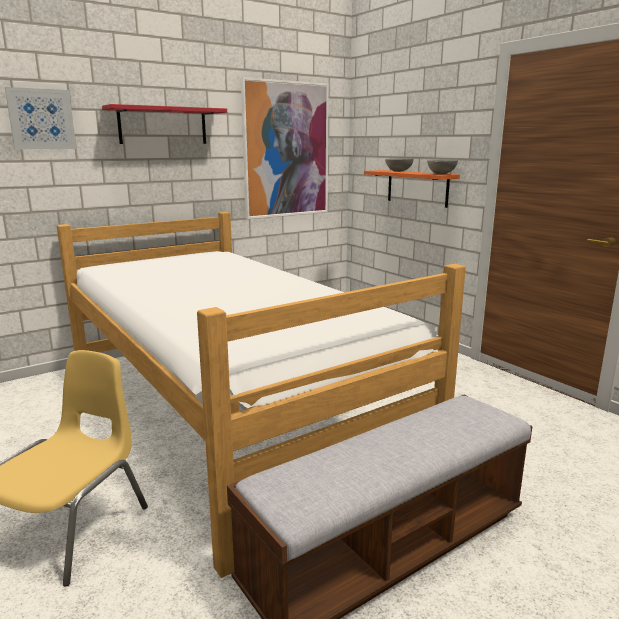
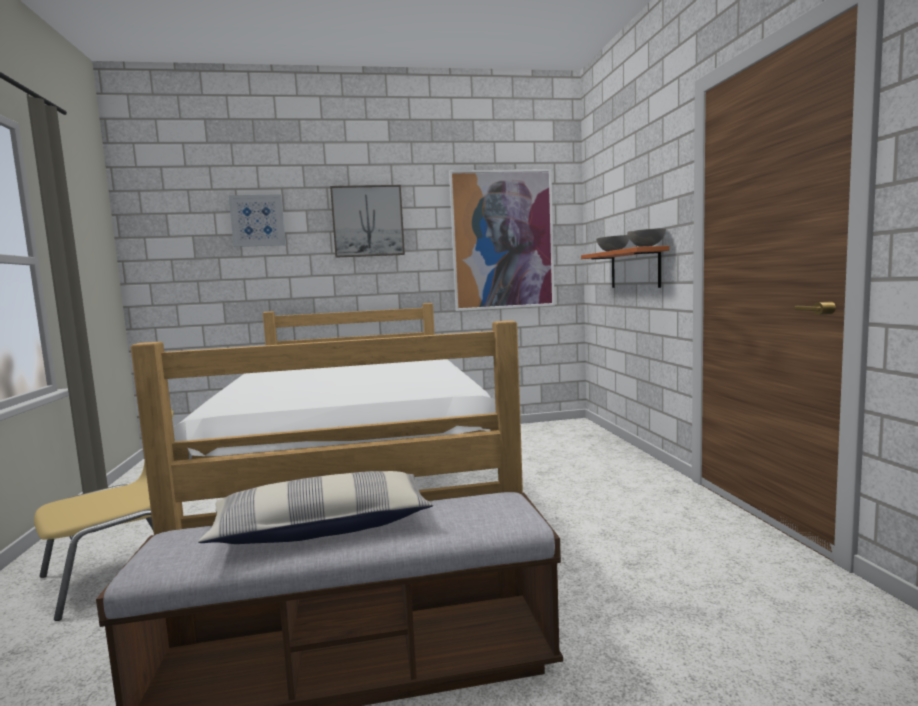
camera: 25 degrees right, 10 degrees down
red shelf [102,104,227,144] -> picture [330,185,405,258]
none -> pillow [198,471,433,544]

